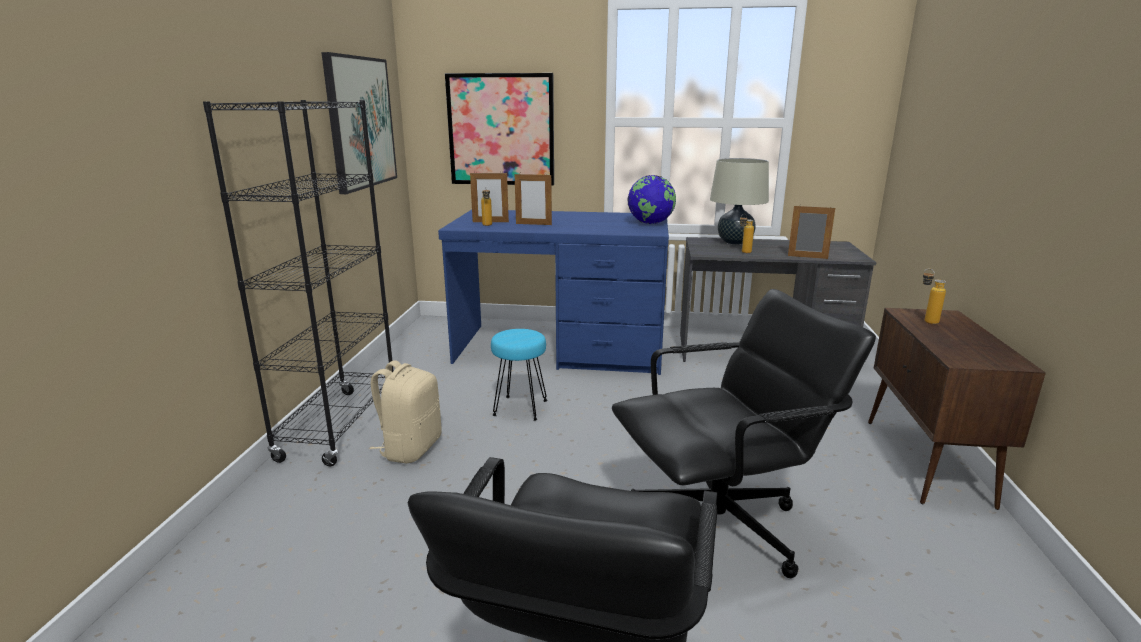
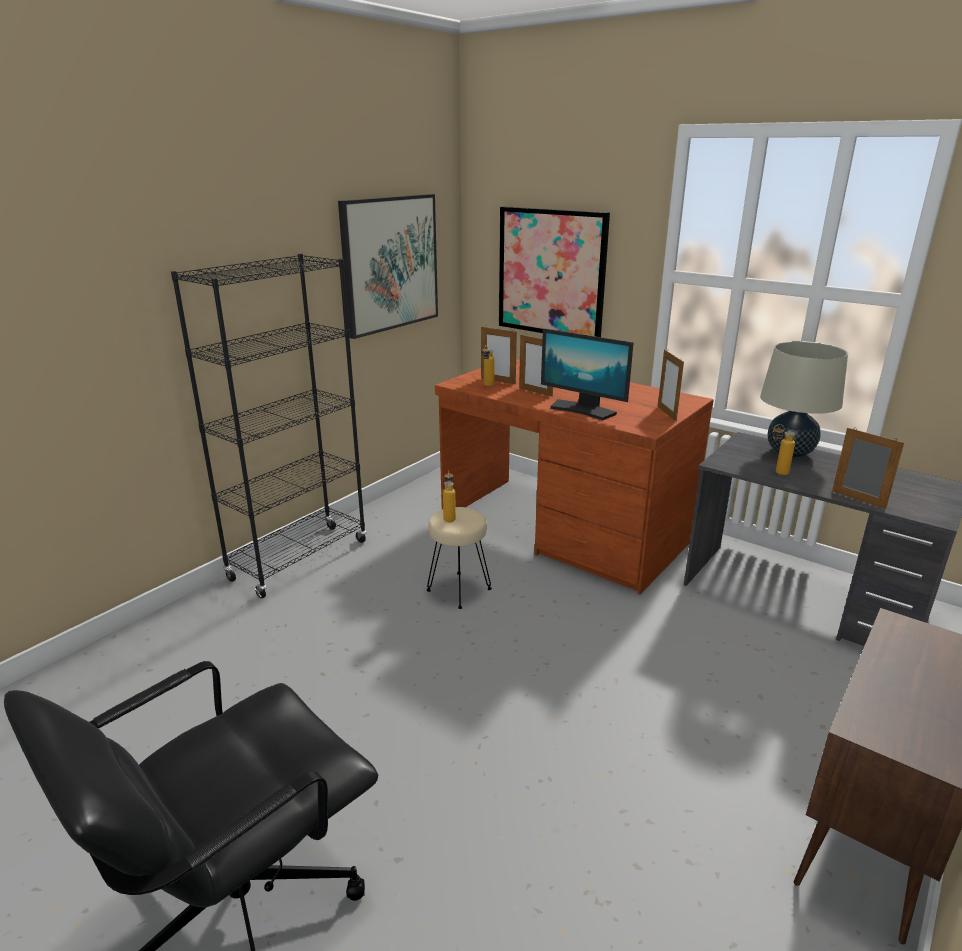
camera: 30 degrees right, 5 degrees up
beige backpack [370,361,441,463] -> none
blue desk [438,210,669,375] -> brown desk [435,359,713,594]
turquoise stool [491,329,547,421] -> beige stool [427,507,492,609]
black office chair [612,289,876,578] -> none
globe [627,175,676,224] -> picture frame [658,350,684,422]
bottle [923,269,946,324] -> bottle moved to [443,470,456,522]
none -> monitor [541,328,634,420]

